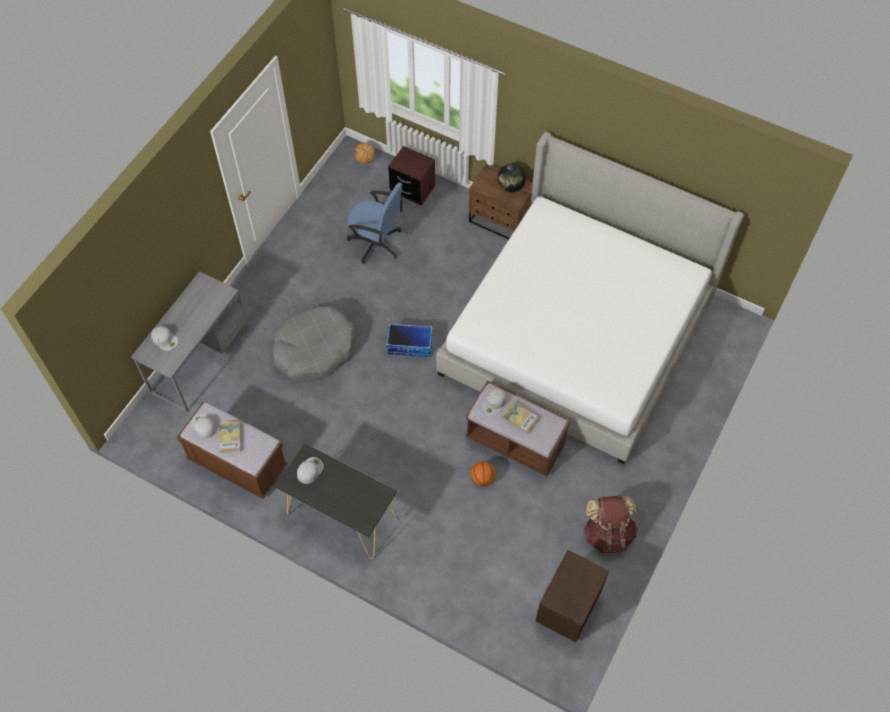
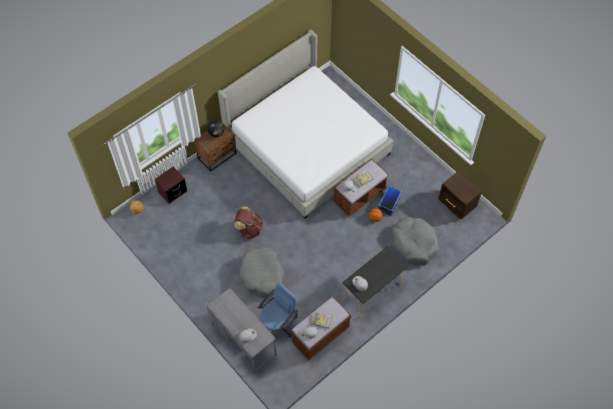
camera: 70 degrees left, 0 degrees up
blue office chair [347,182,404,264] -> blue office chair moved to [257,282,298,337]
storage box [386,323,433,357] -> storage box moved to [378,186,402,216]
brown backpack [583,496,638,553] -> brown backpack moved to [234,206,263,239]
none -> grey dog bed [391,217,438,266]

